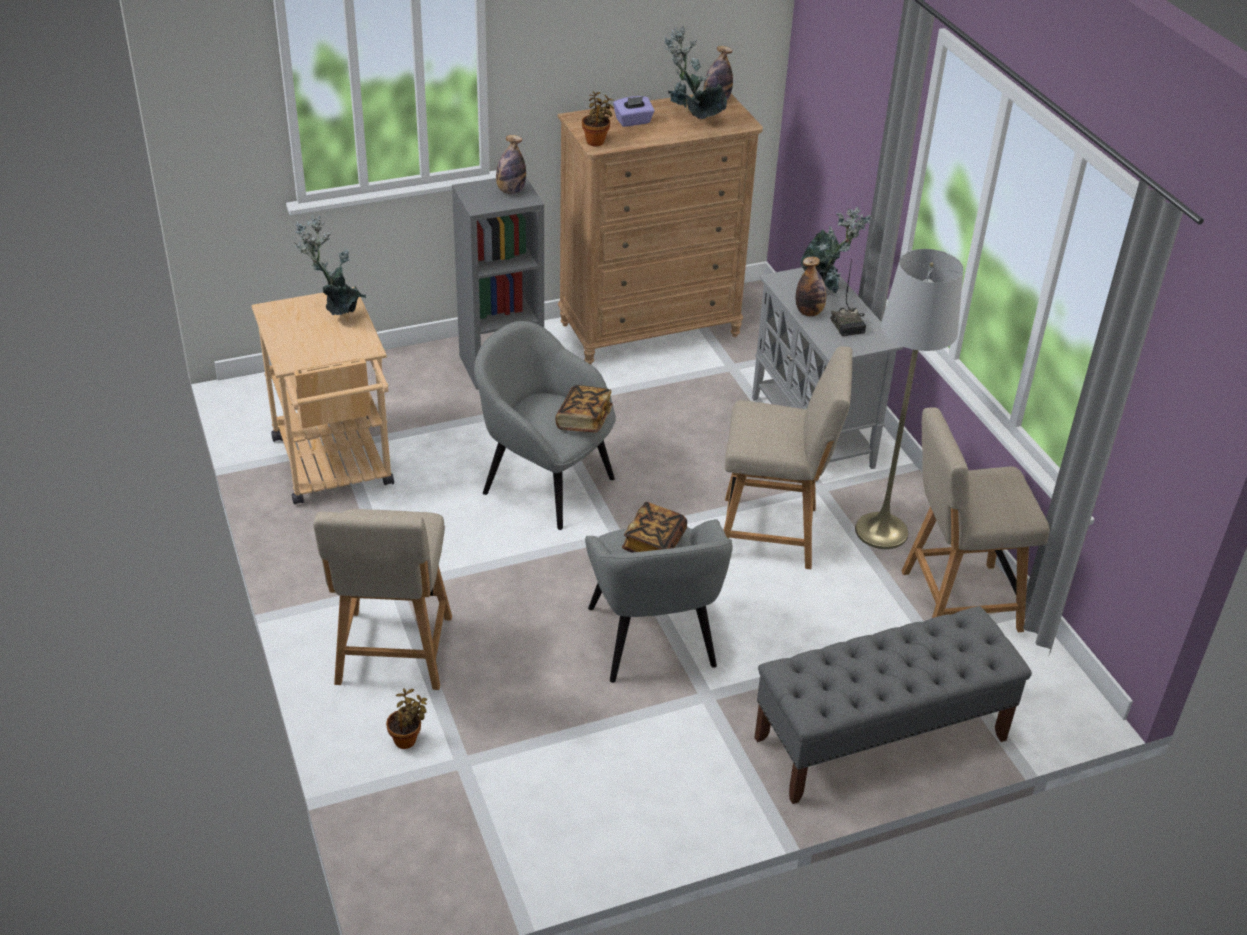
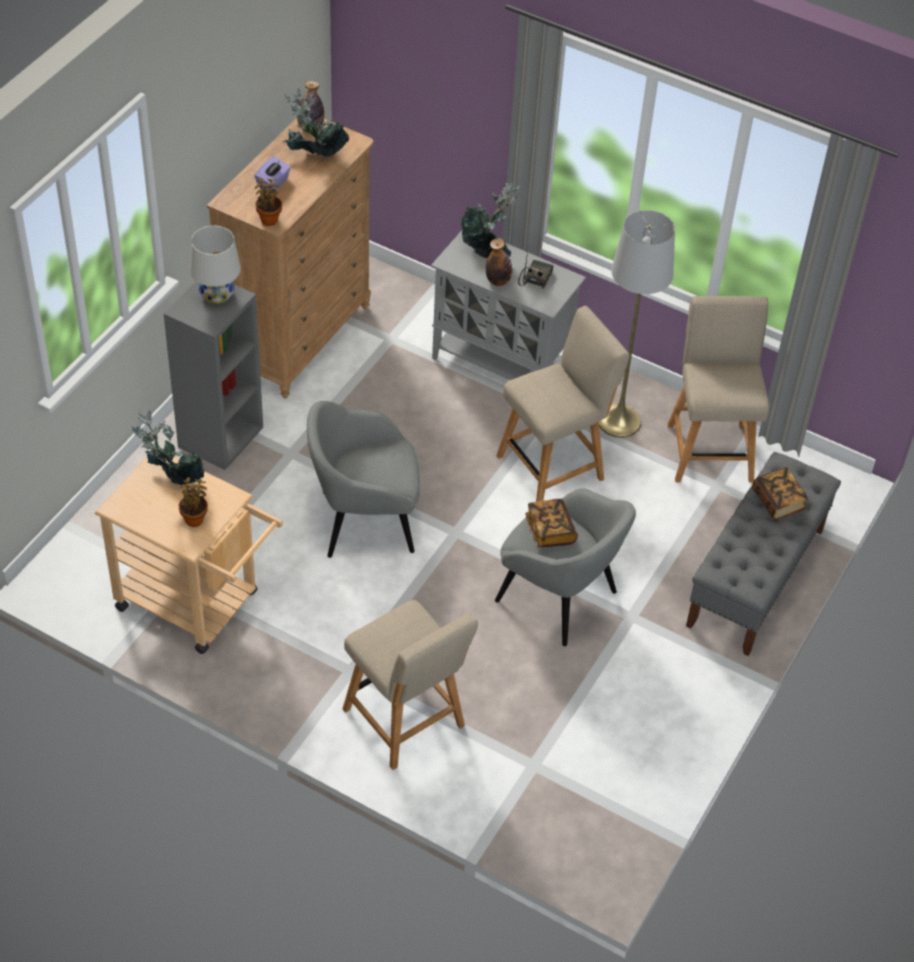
camera: 40 degrees left, 10 degrees up
potted plant [386,688,427,749] -> potted plant moved to [179,477,208,527]
bottle [496,135,526,194] -> white table lamp [189,226,241,304]
book [556,385,612,432] -> book moved to [752,467,808,521]
radio [830,259,866,337] -> radio turned 105 degrees counterclockwise [518,253,553,289]
beige chair [902,407,1050,632] -> beige chair turned 135 degrees clockwise [667,296,769,483]

